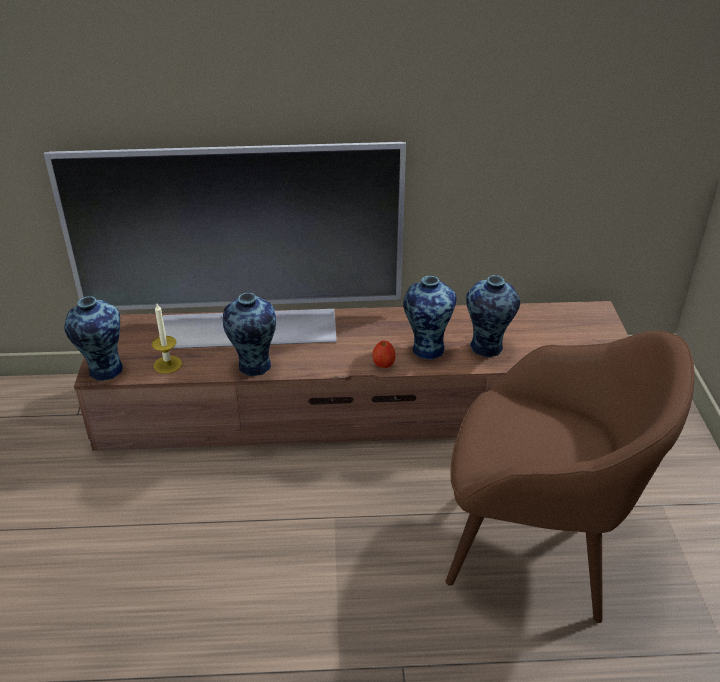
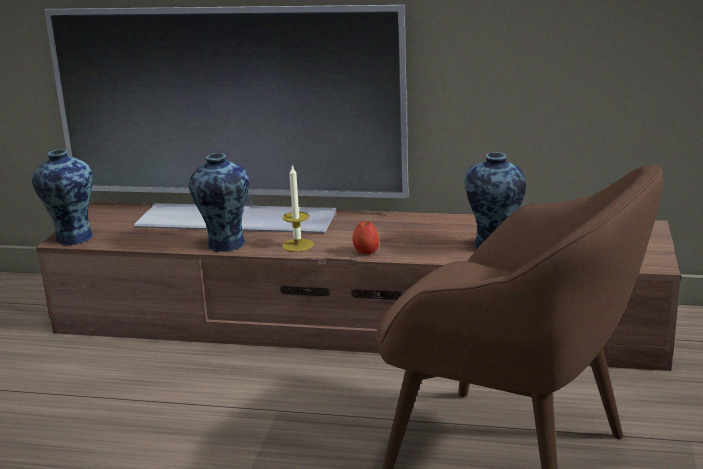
camera: 15 degrees right, 15 degrees down
candle [152,304,182,374] -> candle moved to [282,164,314,252]
vase [403,276,457,360] -> none

